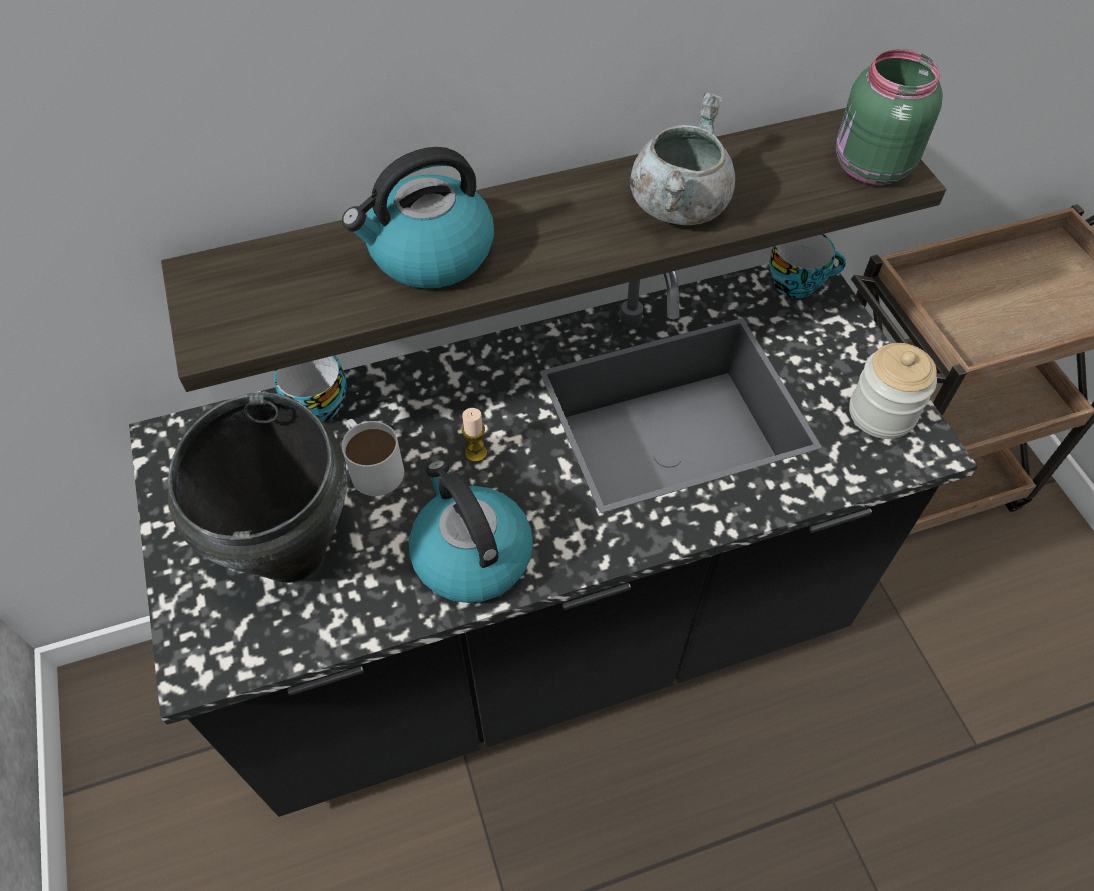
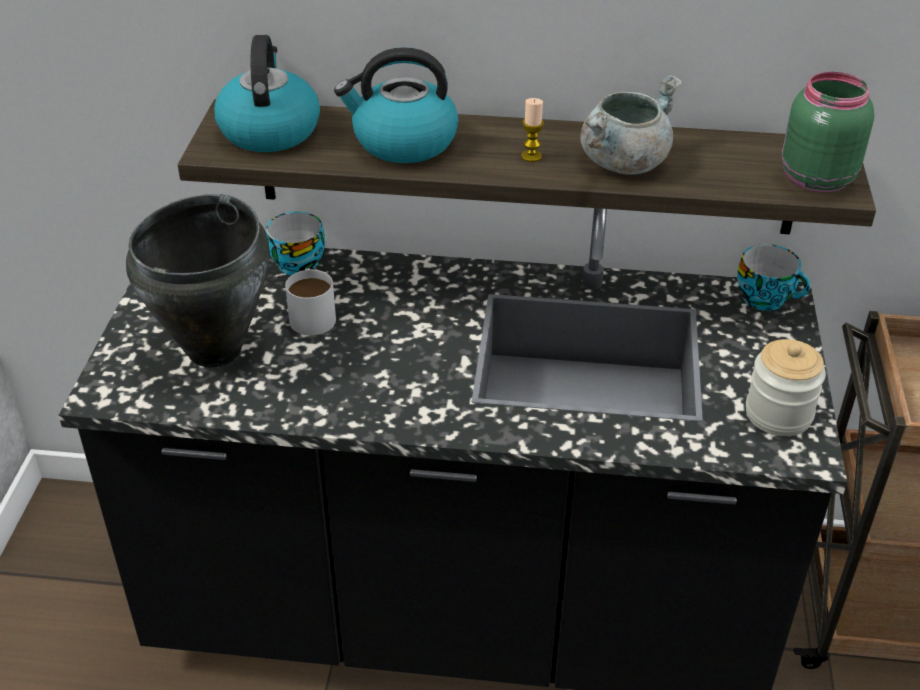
camera: 25 degrees right, 15 degrees down
kettle [409,460,533,603] -> kettle moved to [214,35,320,152]
candle [462,408,487,462] -> candle moved to [521,98,544,162]

